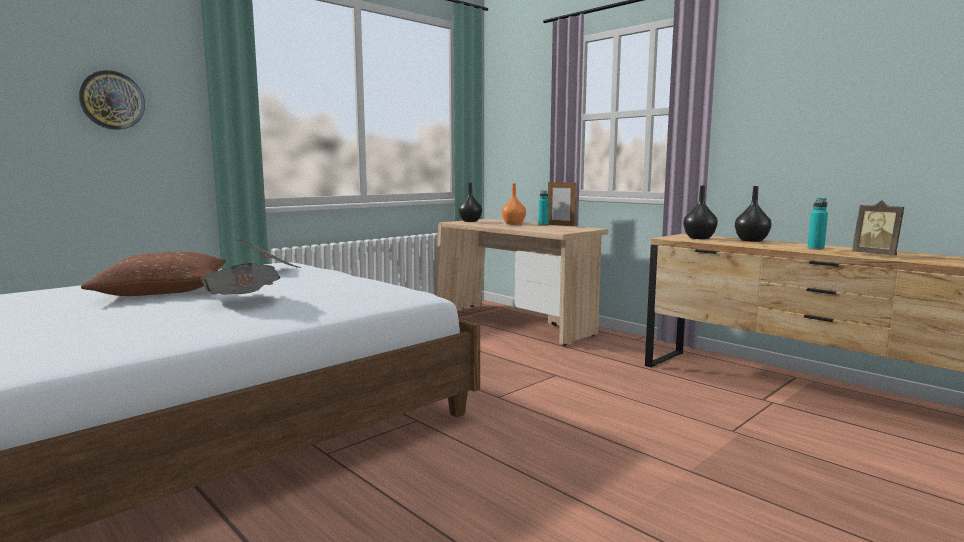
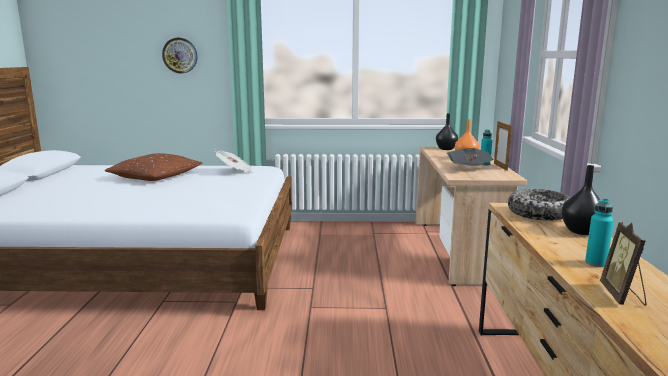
camera: 45 degrees right, 5 degrees up
newspaper [200,263,280,295] -> newspaper moved to [447,148,493,166]
black vase [683,185,718,239] -> bowl [508,189,570,221]

